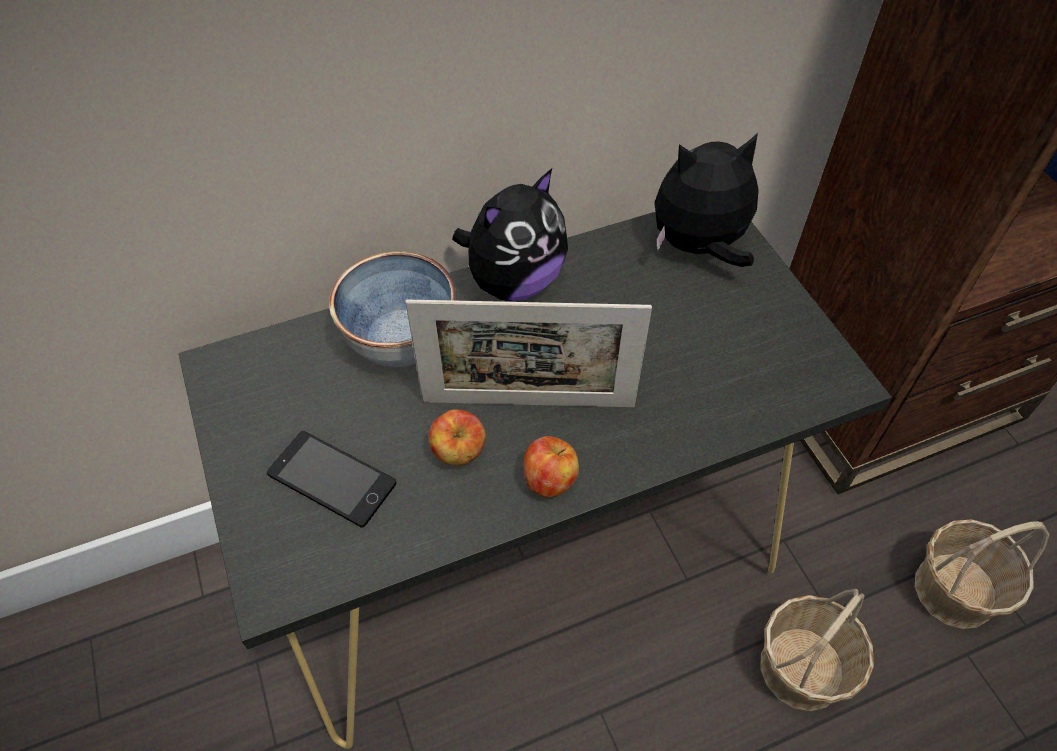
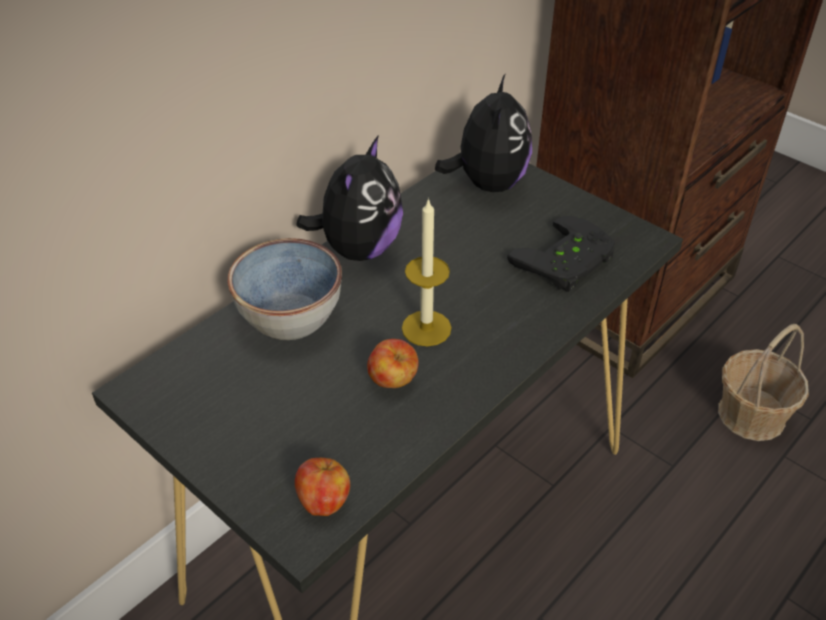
camera: 25 degrees left, 10 degrees down
phone [267,431,397,528] -> none
picture frame [405,300,652,407] -> candle [402,198,452,346]
apple [524,436,579,497] -> apple moved to [295,458,350,516]
plush toy [655,133,759,267] -> plush toy turned 135 degrees clockwise [435,73,532,192]
basket [761,589,874,711] -> none
none -> black game controller [507,216,615,292]

